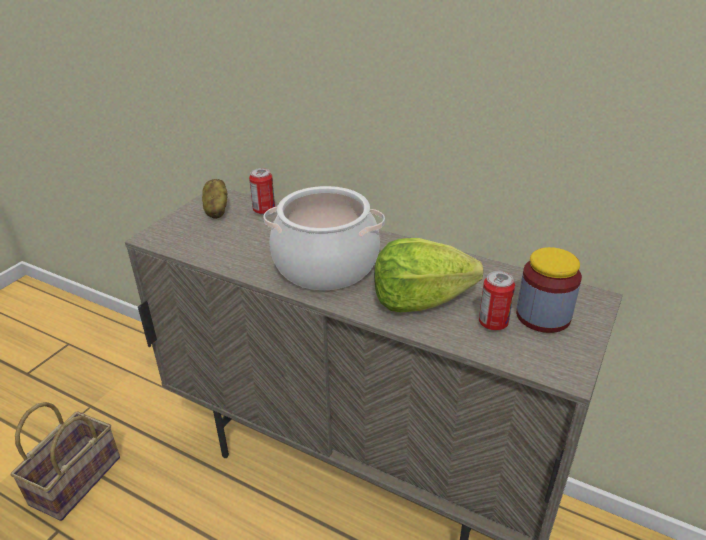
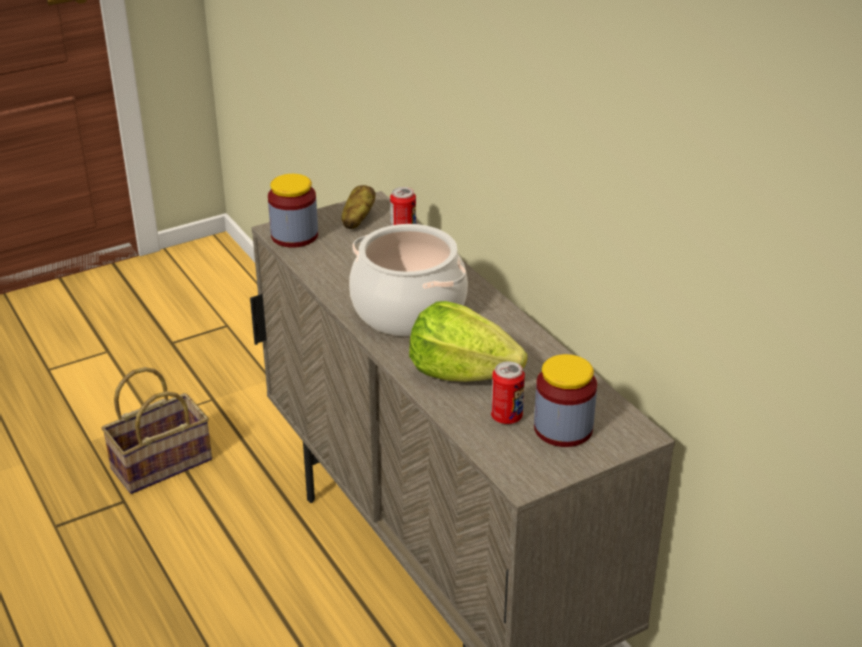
camera: 30 degrees right, 0 degrees up
none -> jar [268,174,318,248]

